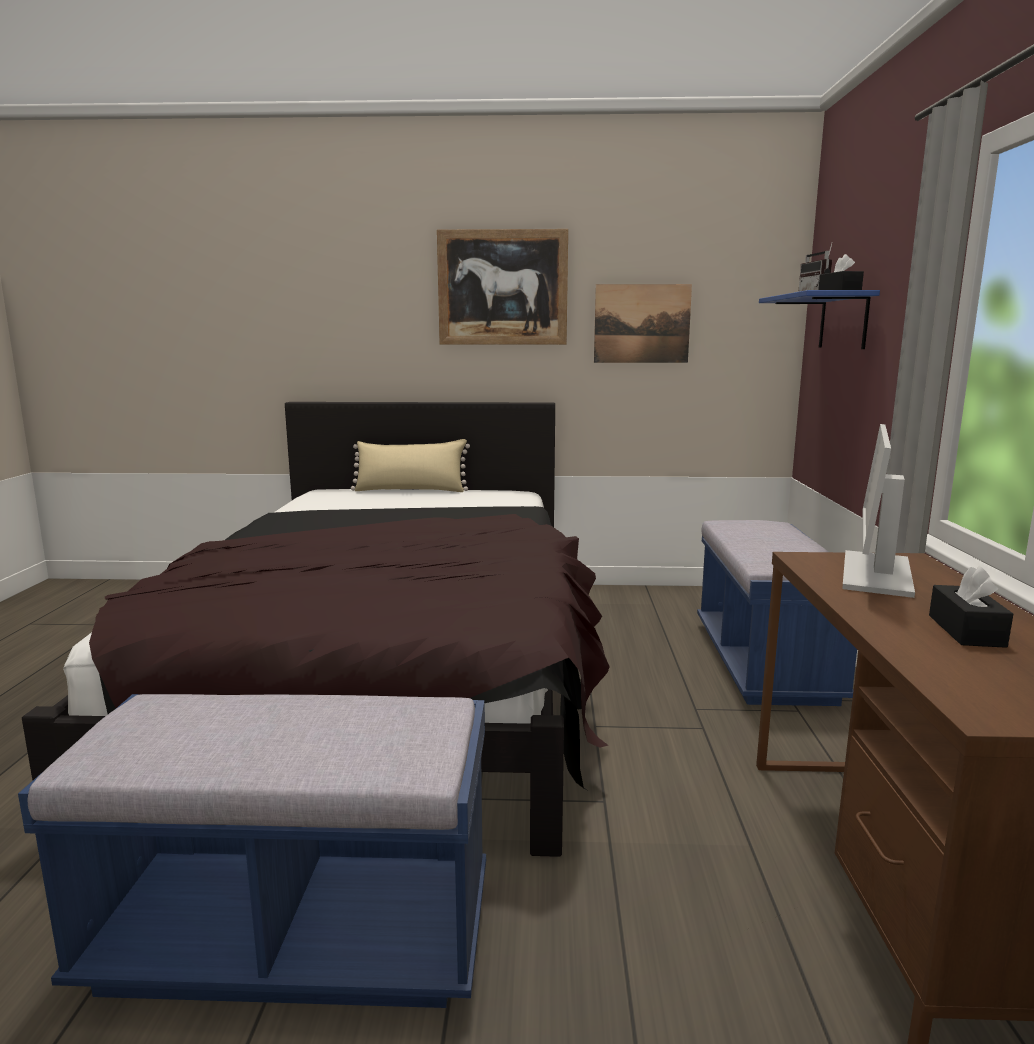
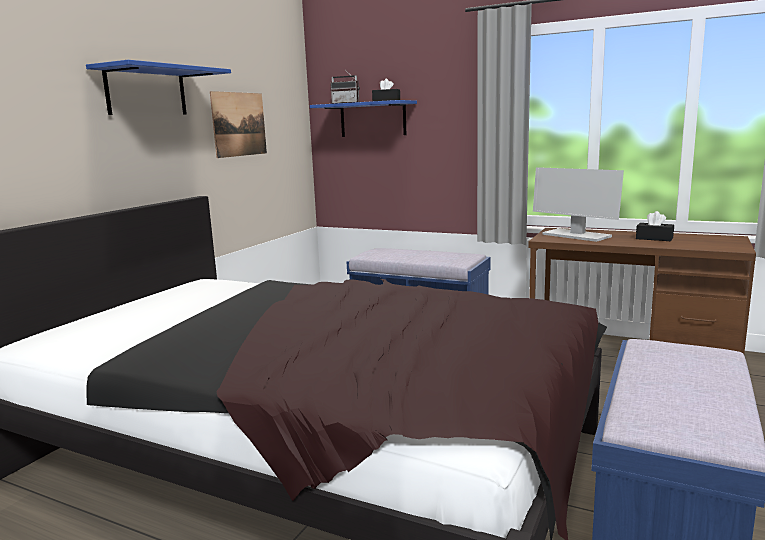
camera: 65 degrees left, 0 degrees up
beige pillow [351,439,470,492] -> none
picture [437,229,568,345] -> blue shelf [86,60,231,115]

